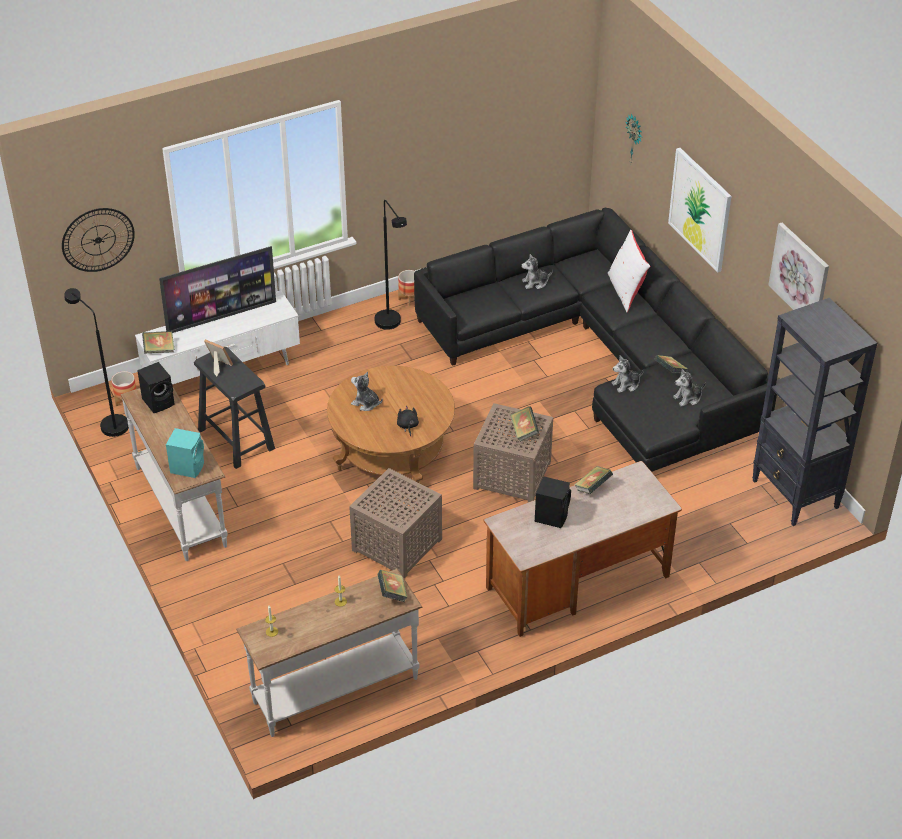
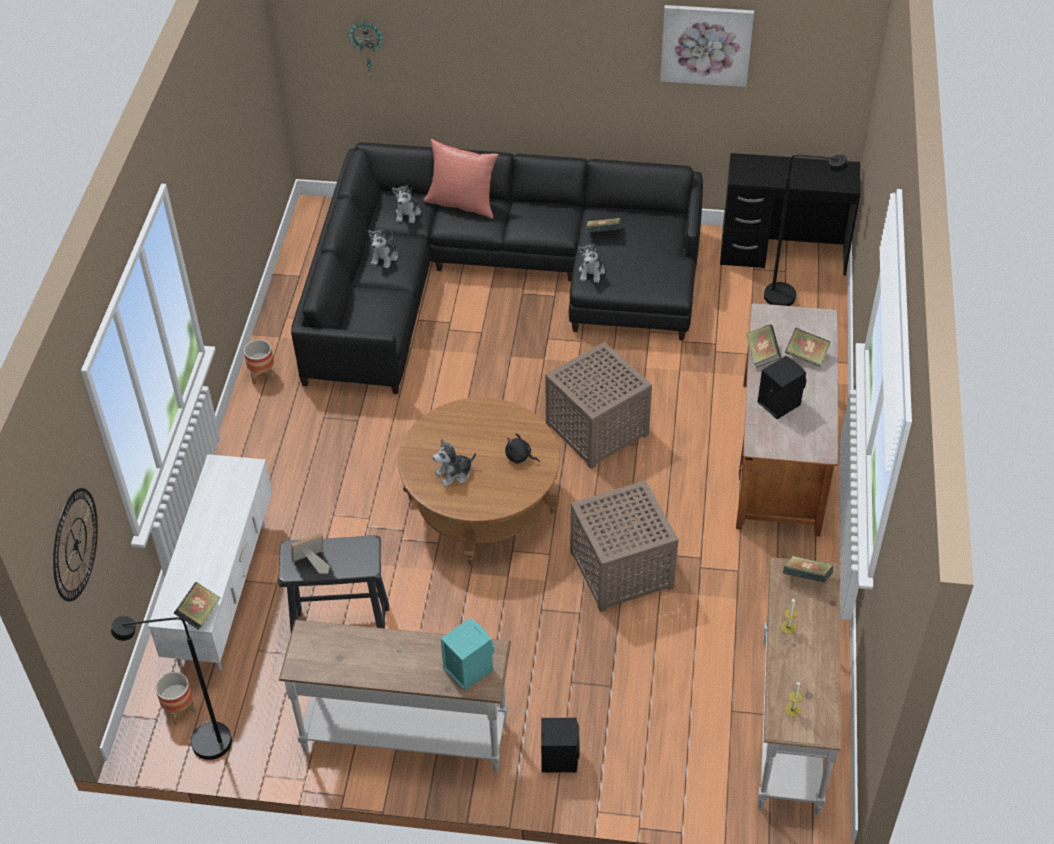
camera: 55 degrees left, 5 degrees up
black speaker [137,362,175,413] -> black speaker moved to [541,718,579,772]
television [159,246,276,333] -> none
black floor lamp [375,200,407,330] -> black floor lamp moved to [764,155,848,306]
book [511,406,539,442] -> book moved to [785,328,831,367]
white pillow [608,230,650,312] -> red pillow [423,139,499,219]
picture [668,148,731,273] -> none
plush toy [673,369,706,407] -> plush toy moved to [392,185,421,223]
black bookcase [752,298,877,526] -> black desk [720,153,861,276]

